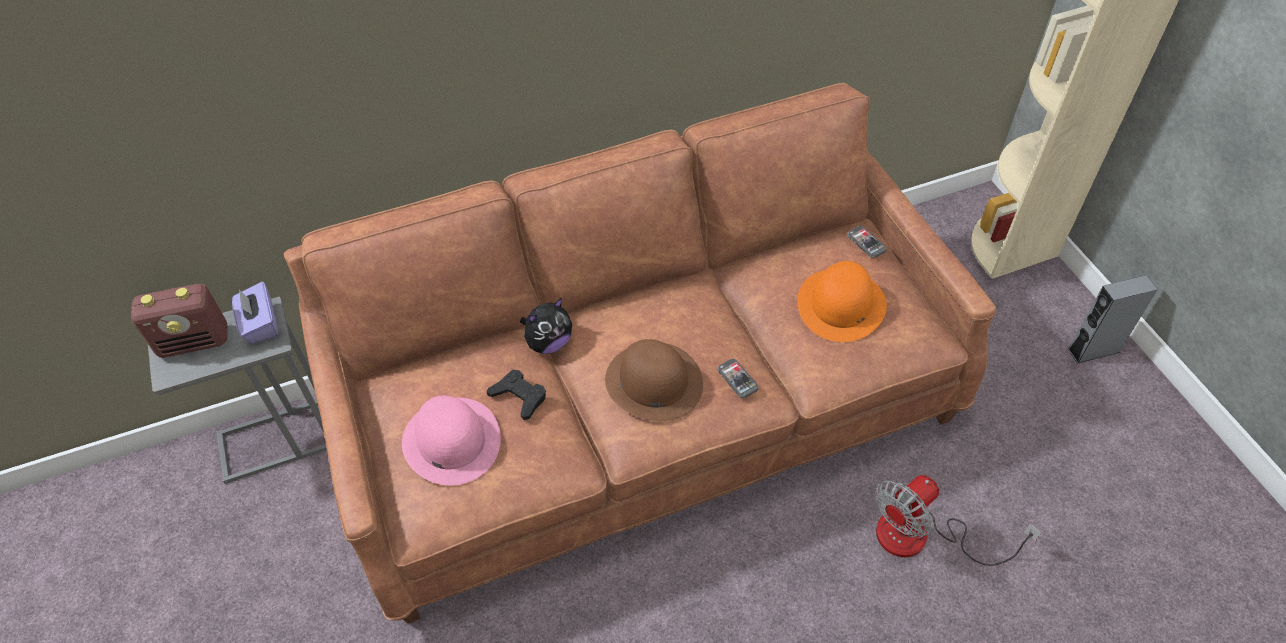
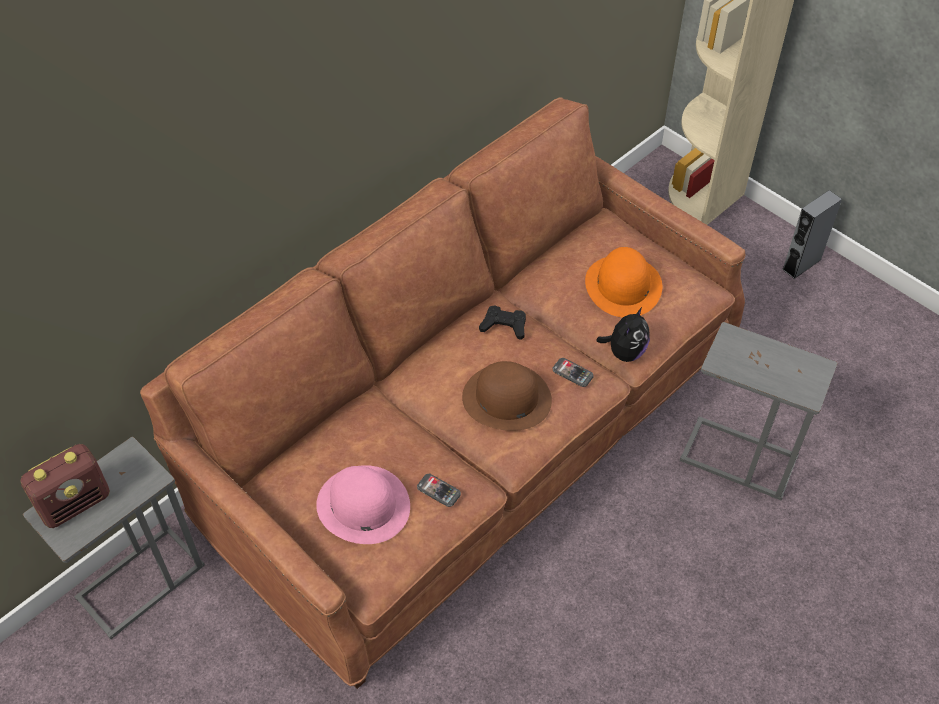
camera: 25 degrees left, 0 degrees up
purple tissue box [232,282,278,344] -> none
black game controller [487,370,546,420] -> black game controller moved to [479,306,526,340]
plush toy [520,298,572,354] -> plush toy moved to [596,306,650,362]
phone [848,226,887,258] -> phone moved to [417,473,461,507]
fan [875,475,1041,566] -> grey side table [680,322,838,500]

